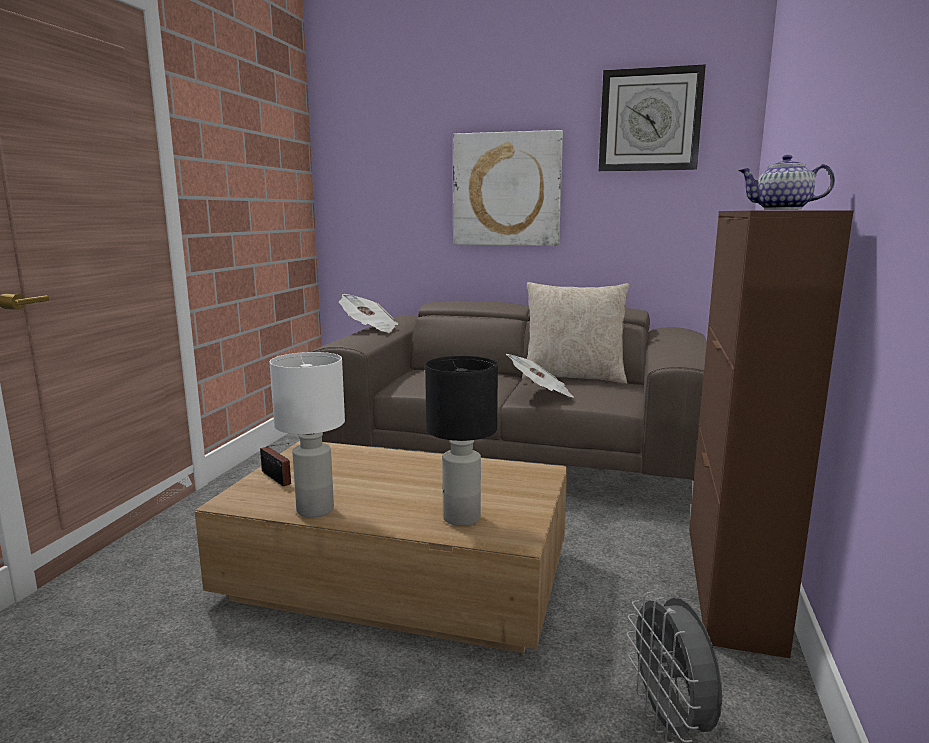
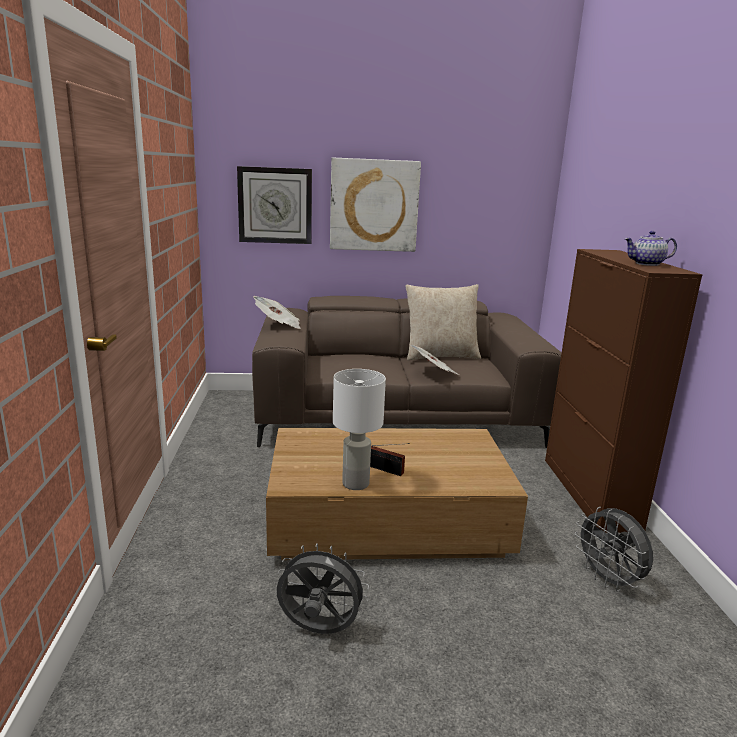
camera: 20 degrees left, 5 degrees up
radio [260,443,291,486] -> radio moved to [370,443,410,476]
black table lamp [425,356,498,526] -> none
wall clock [599,64,706,171] -> wall clock moved to [237,166,312,244]
none -> grey fan [277,544,369,634]

